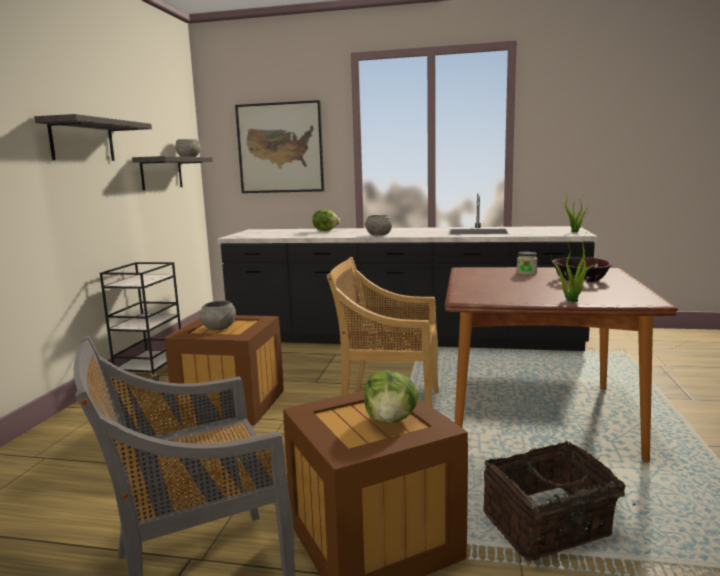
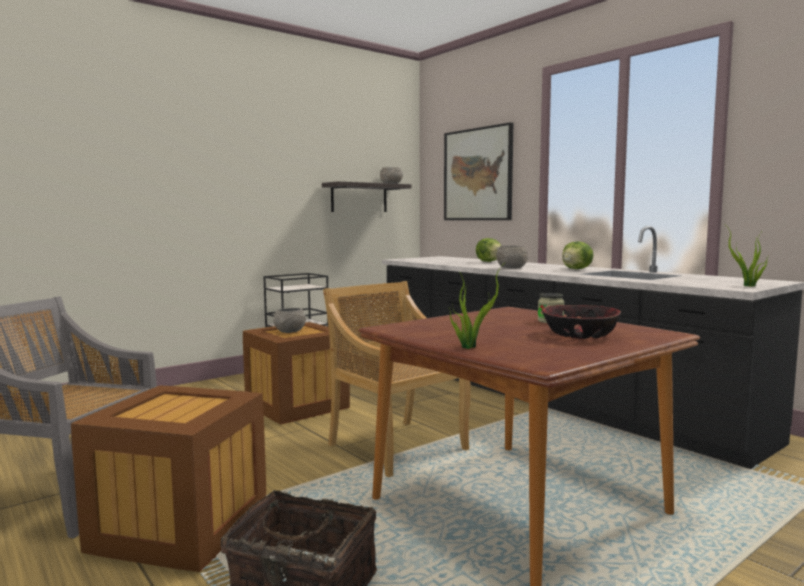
camera: 40 degrees right, 5 degrees down
shelf [35,114,152,161] -> none
lettuce [364,370,419,424] -> lettuce moved to [562,241,594,269]

